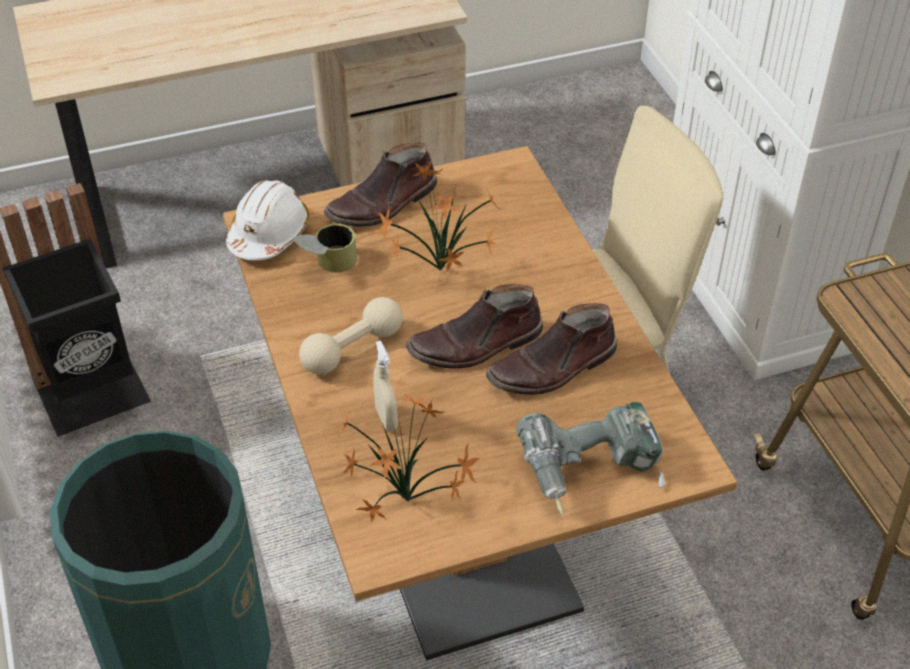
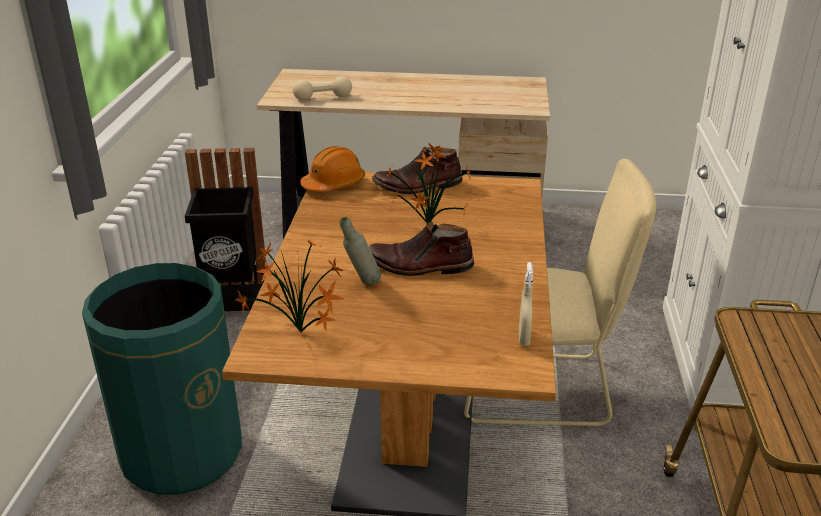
camera: 25 degrees right, 15 degrees down
white hard hat [226,180,309,260] -> orange hard hat [300,146,365,192]
can [294,224,357,273] -> none
beige dumbbell [299,297,403,374] -> beige dumbbell moved to [293,76,352,101]
beige spray bottle [373,341,398,432] -> beige spray bottle moved to [519,262,533,346]
brown boot [486,303,617,395] -> none
power drill [516,402,666,517] -> none
none -> grey bottle [339,217,381,286]

